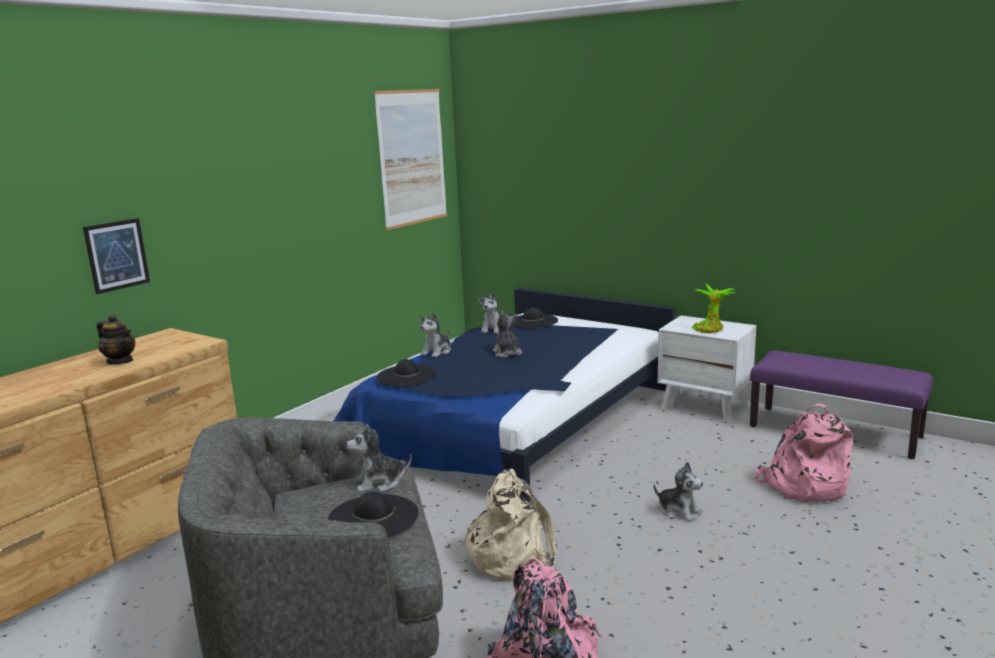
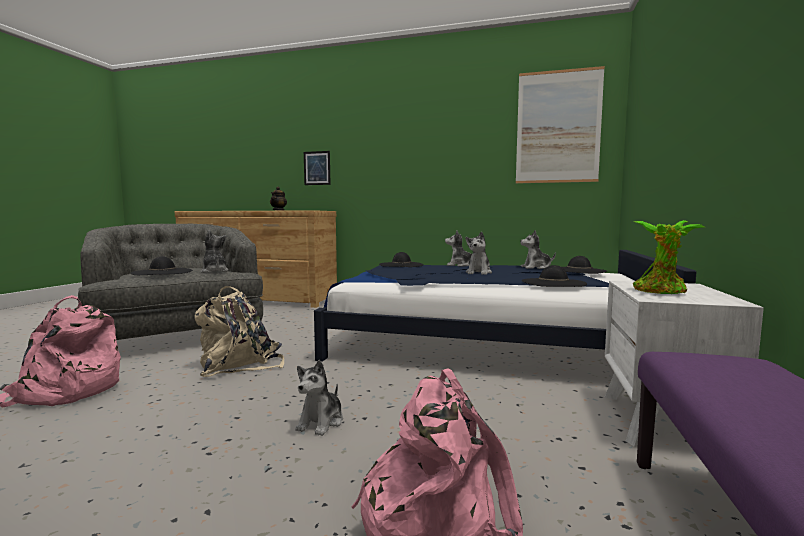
camera: 70 degrees right, 10 degrees down
plush toy [493,311,522,358] -> plush toy turned 150 degrees clockwise [466,232,492,275]
none -> black hat [521,265,587,287]

